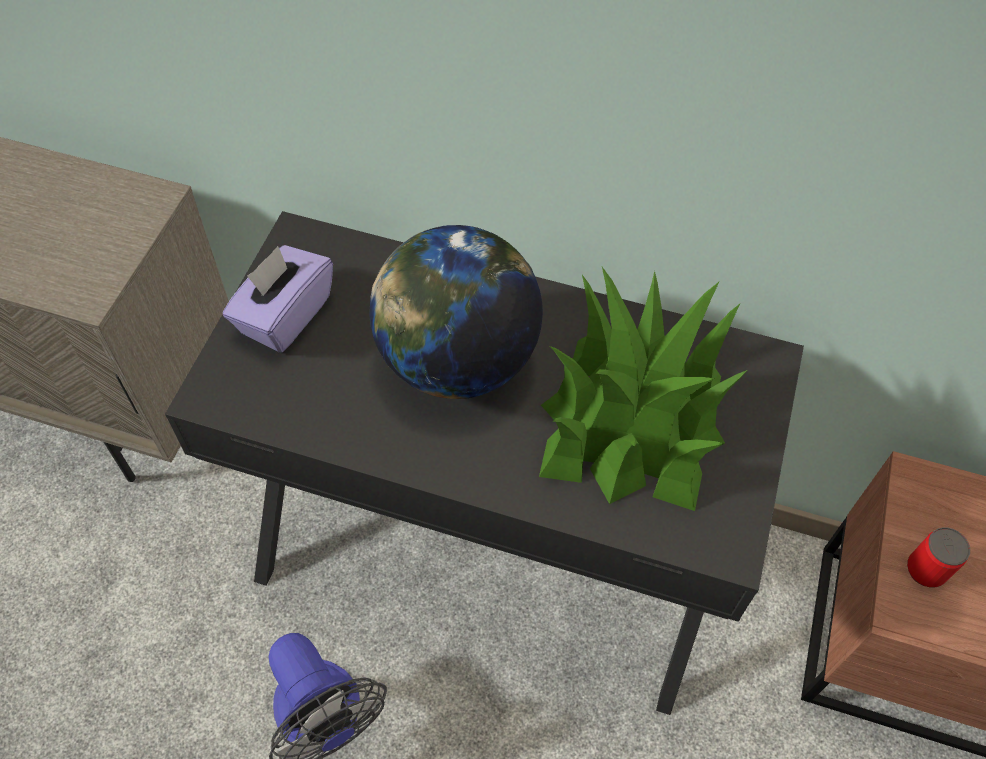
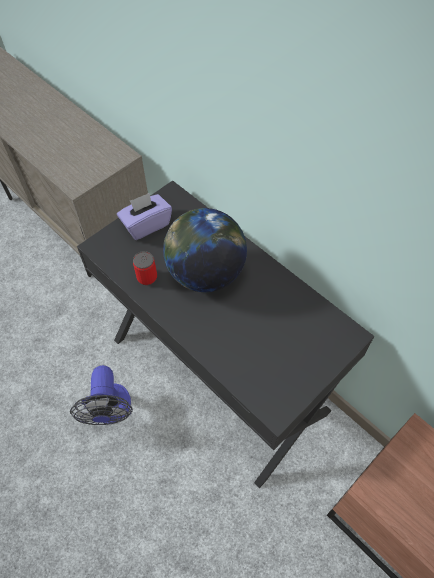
camera: 30 degrees right, 0 degrees up
potted plant [539,267,747,511] -> none
can [907,527,970,587] -> can moved to [133,251,157,285]

